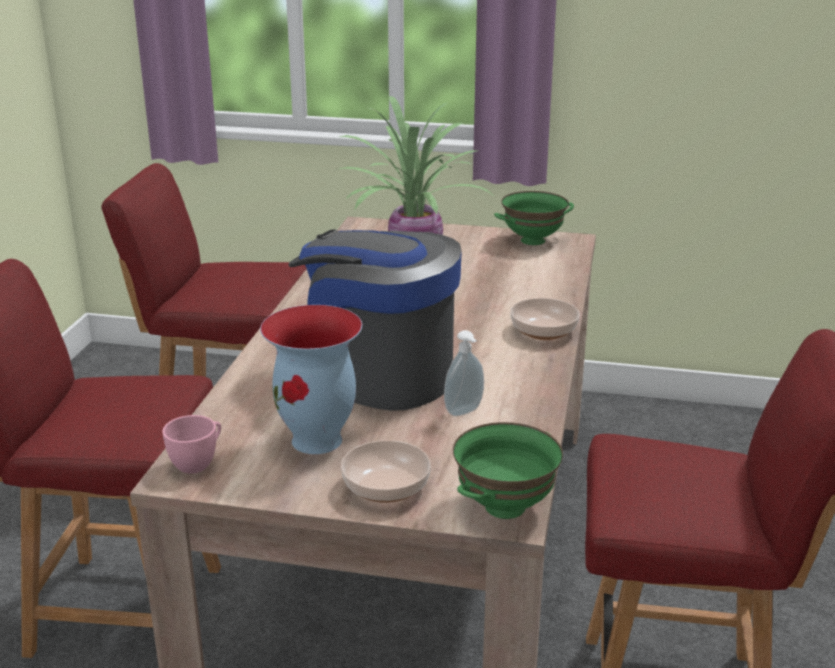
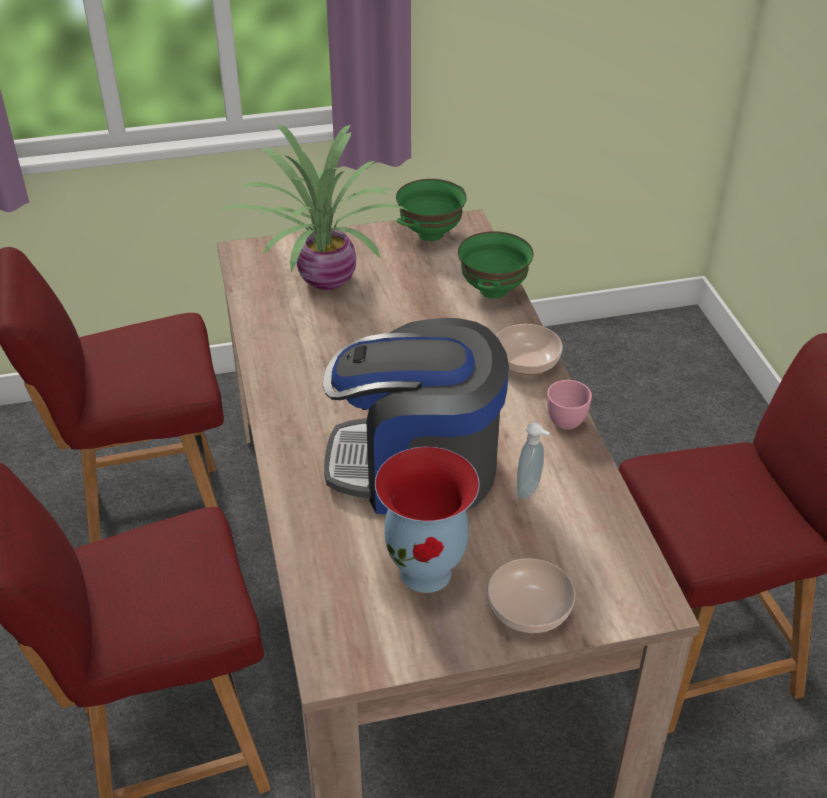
camera: 25 degrees left, 15 degrees up
pink cup [162,415,221,474] -> pink cup moved to [547,380,592,430]
green bowl [453,422,563,519] -> green bowl moved to [458,231,534,299]

